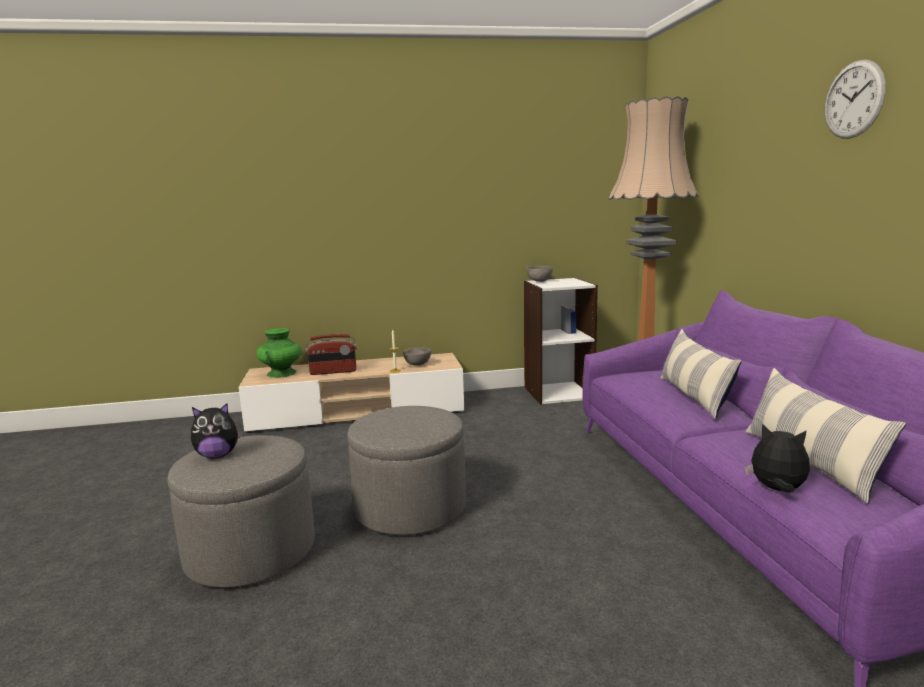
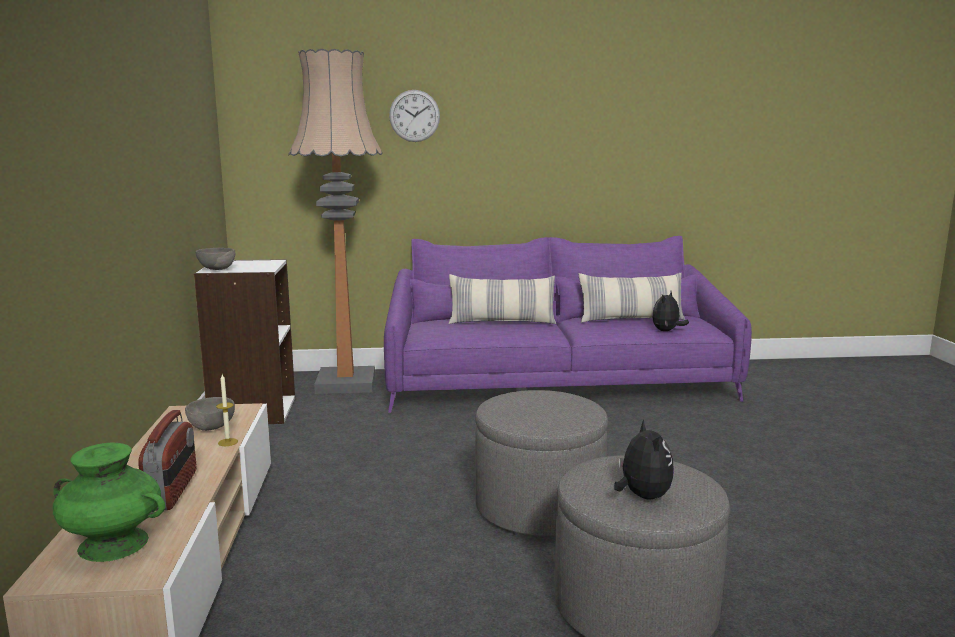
camera: 85 degrees left, 0 degrees up
wall clock [825,60,886,139] -> wall clock moved to [389,90,440,142]

